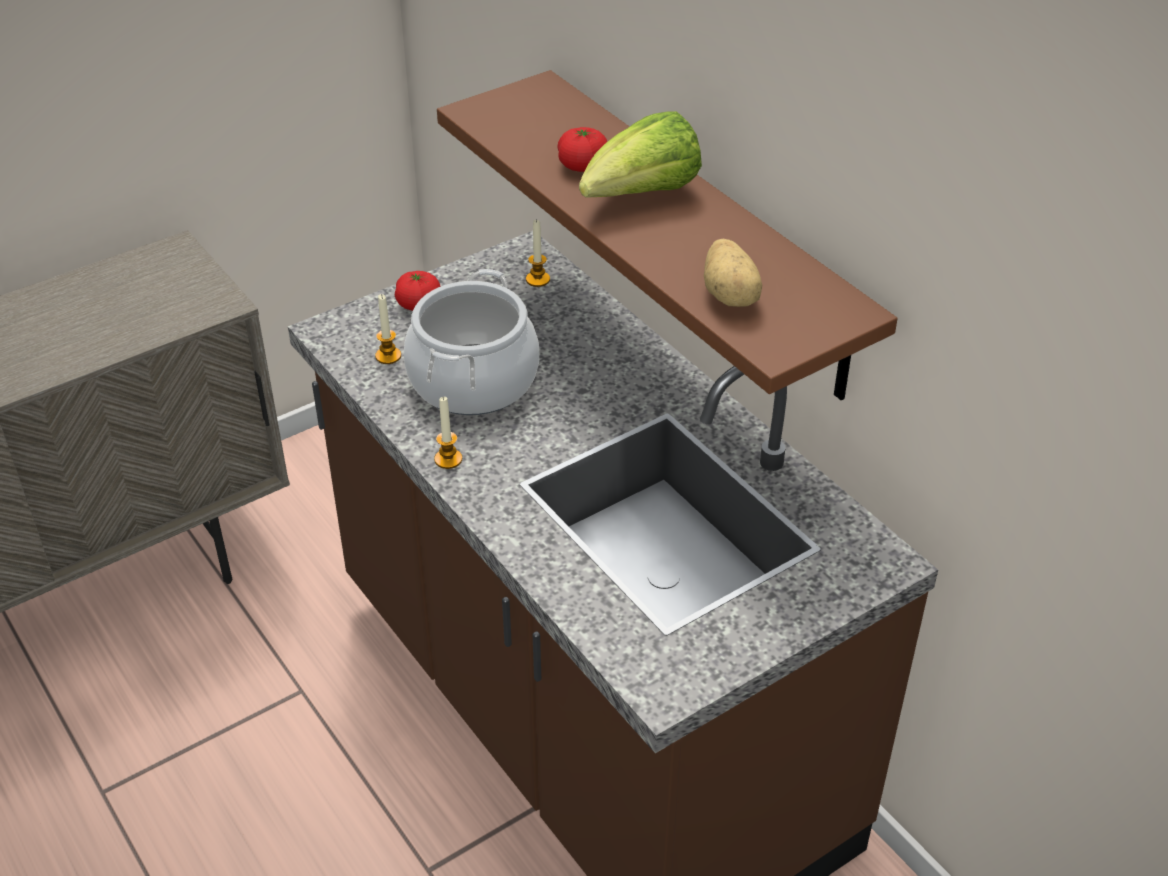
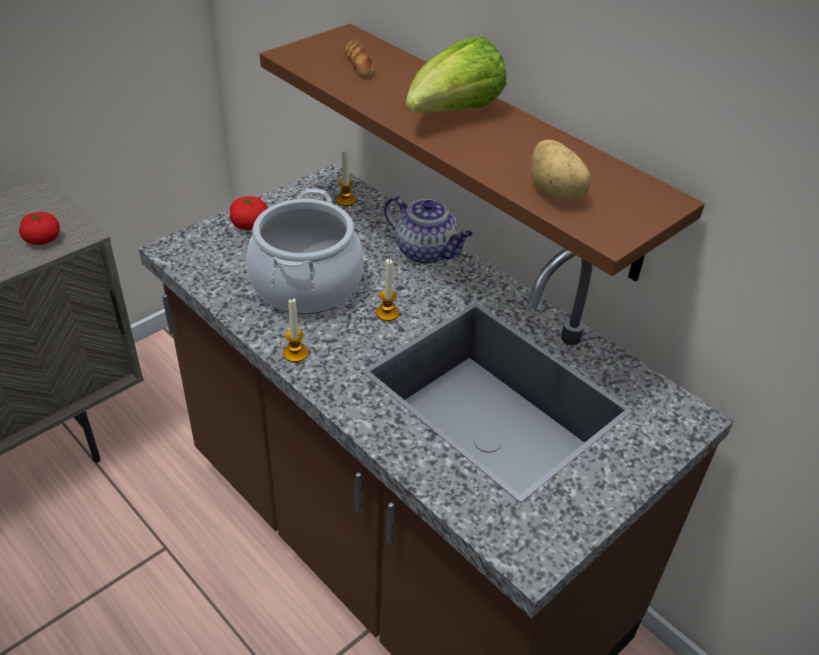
camera: 10 degrees left, 0 degrees up
candle [375,294,401,364] -> candle moved to [376,259,399,321]
tomato [558,127,607,172] -> tomato moved to [19,212,60,245]
none -> bread [345,39,374,77]
none -> teapot [384,196,473,264]

